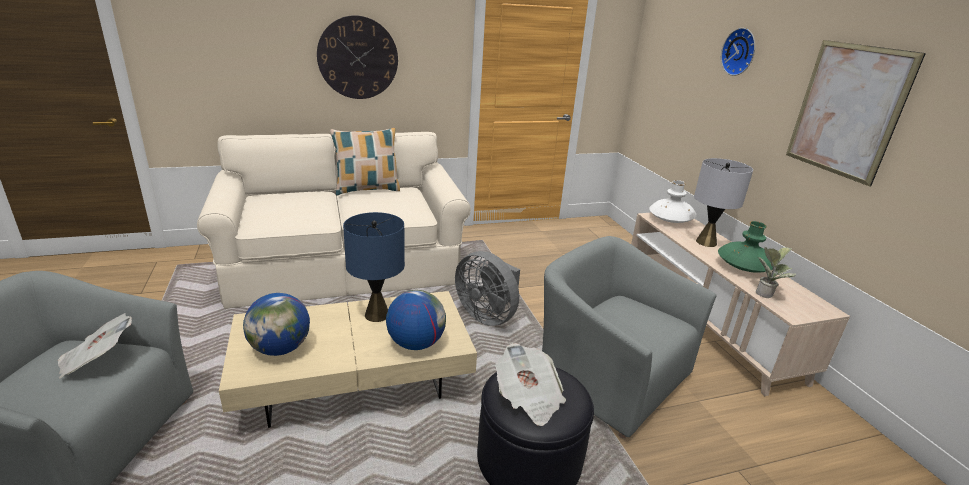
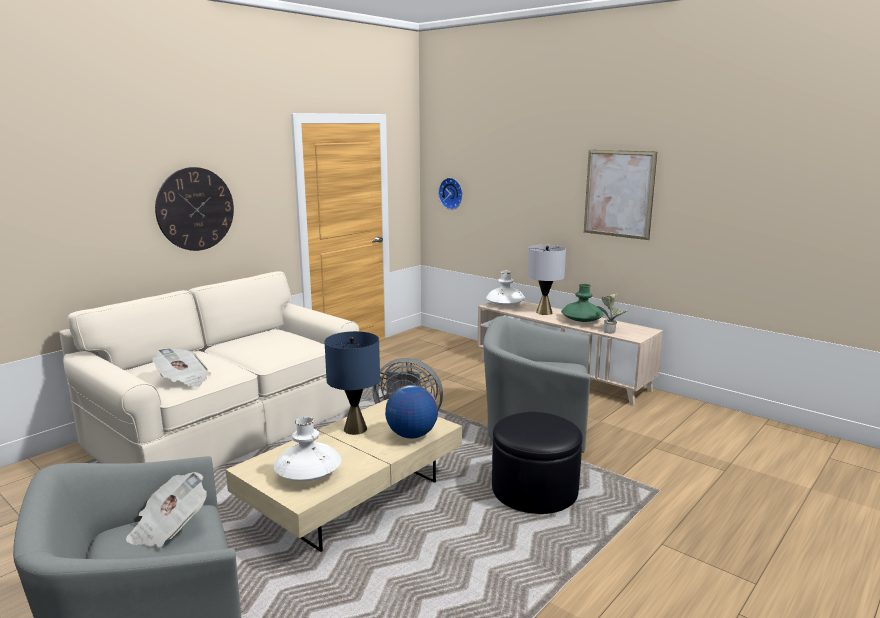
camera: 30 degrees left, 10 degrees down
globe [243,293,310,356] -> white vase [274,417,342,481]
pillow [330,128,400,195] -> none
newspaper [495,343,566,426] -> newspaper moved to [152,348,211,388]
wall clock [721,28,755,76] -> wall clock moved to [438,178,463,210]

